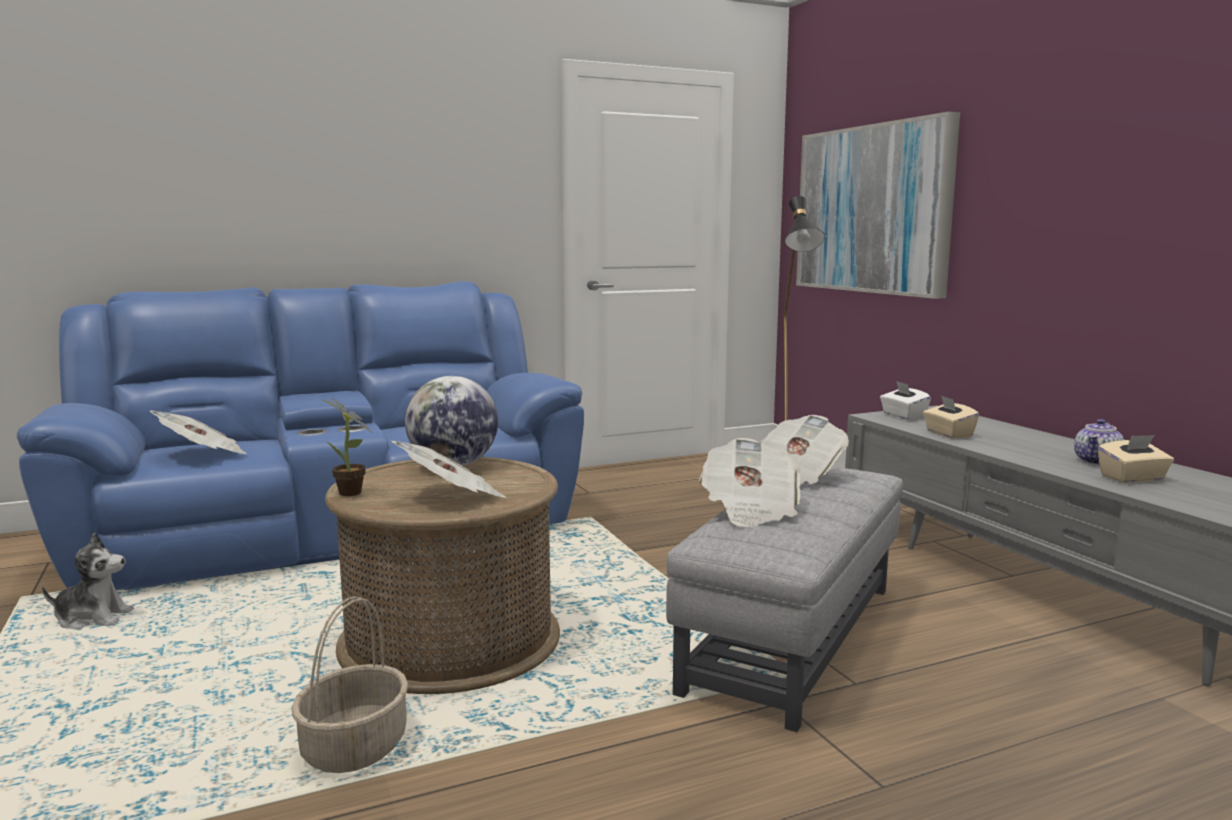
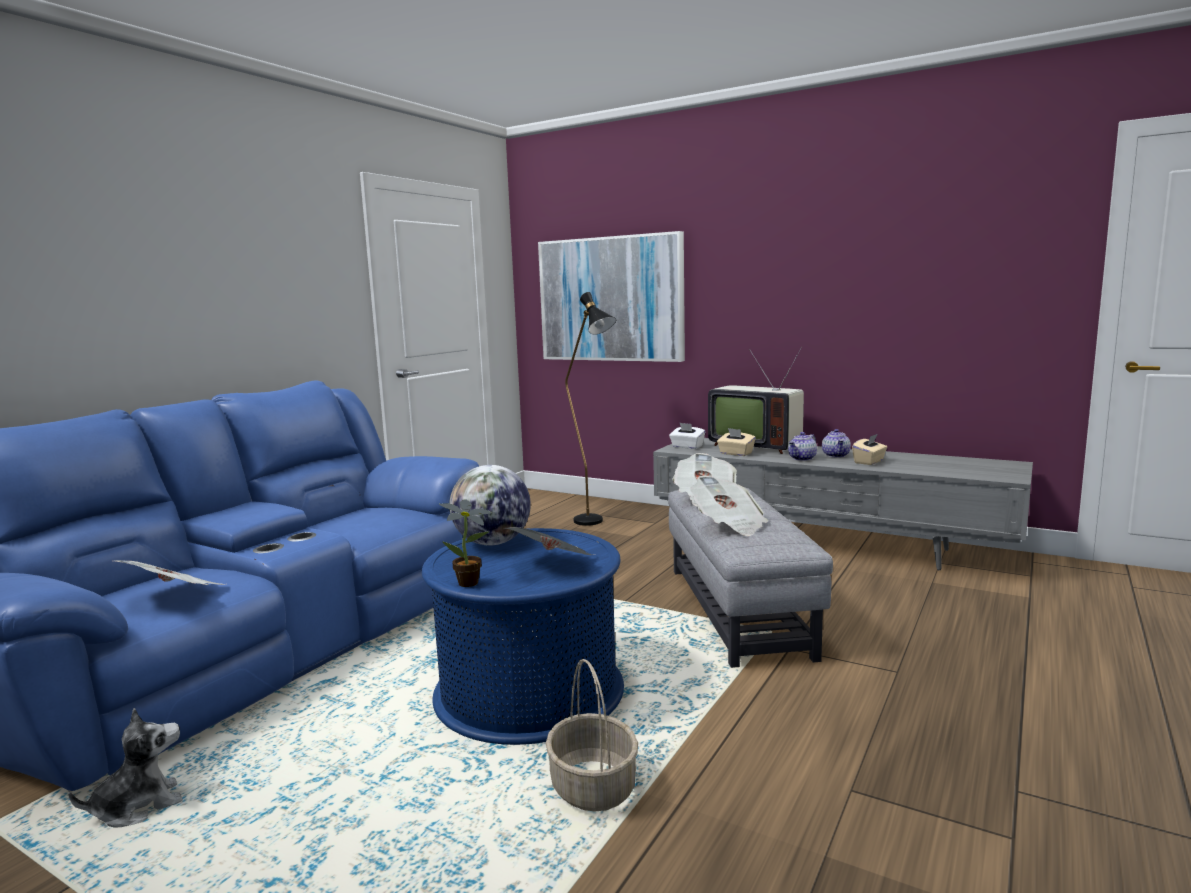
camera: 35 degrees left, 0 degrees up
brown coffee table [325,457,560,694] -> blue coffee table [422,528,624,745]
none -> television [708,346,804,454]
none -> teapot [788,432,817,461]

